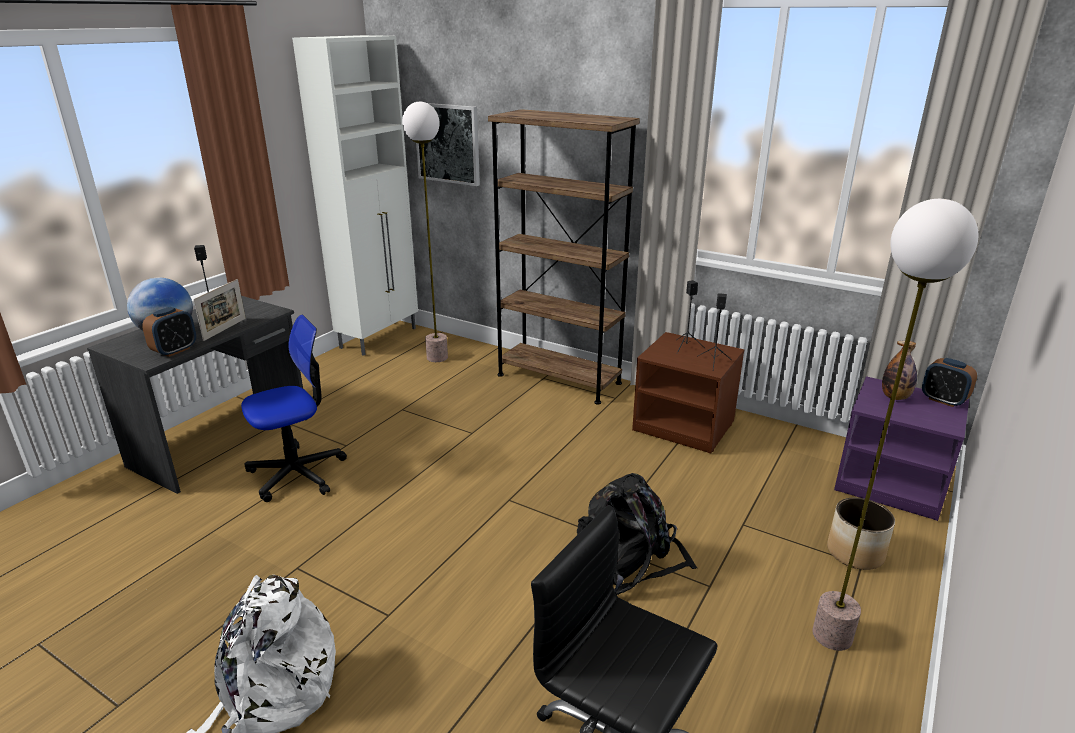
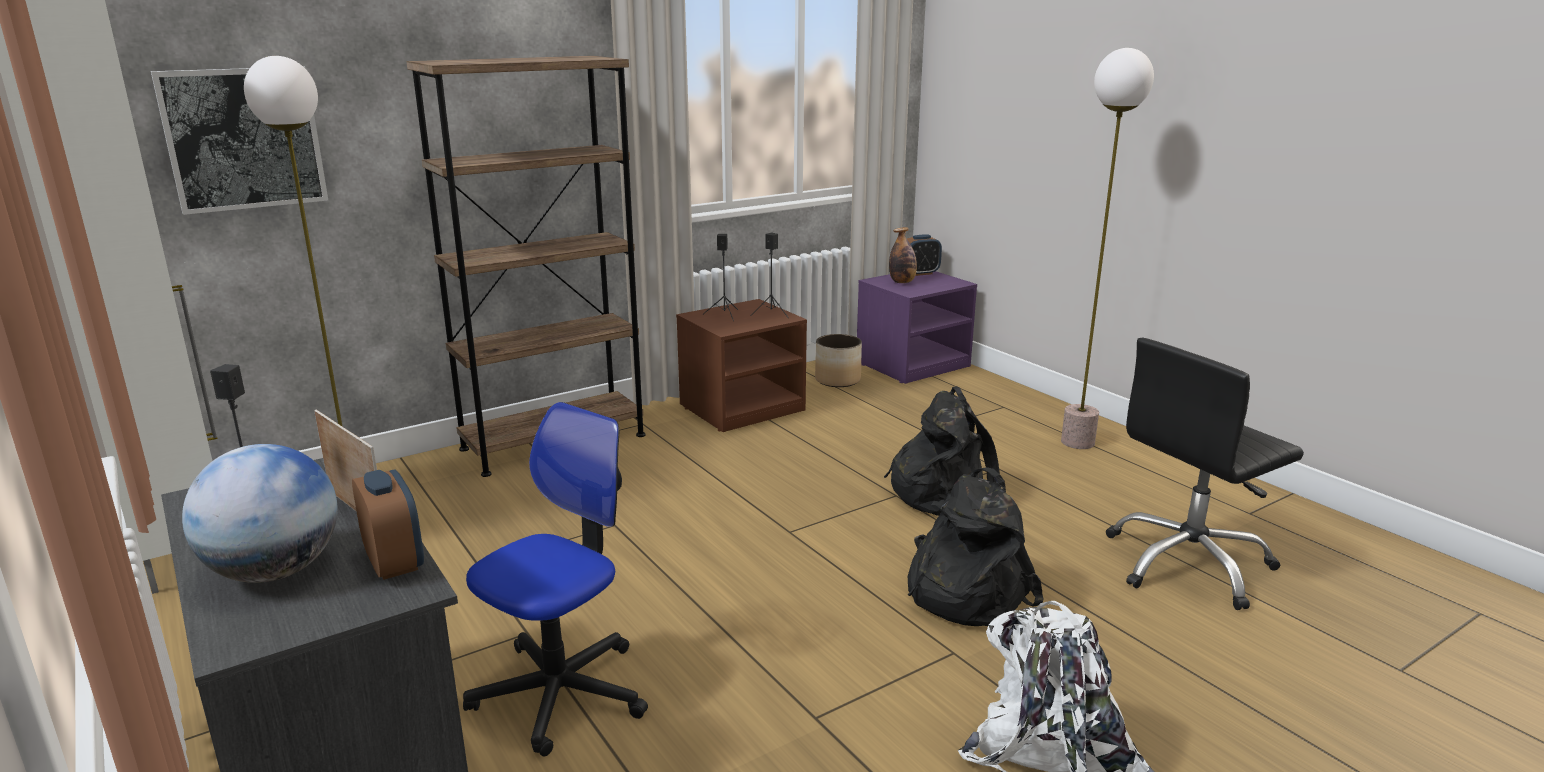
camera: 65 degrees left, 5 degrees down
office chair [241,315,347,502] -> office chair turned 45 degrees clockwise [463,402,648,757]
planter [827,498,895,570] -> planter moved to [815,334,862,387]
none -> black backpack [908,467,1043,626]

